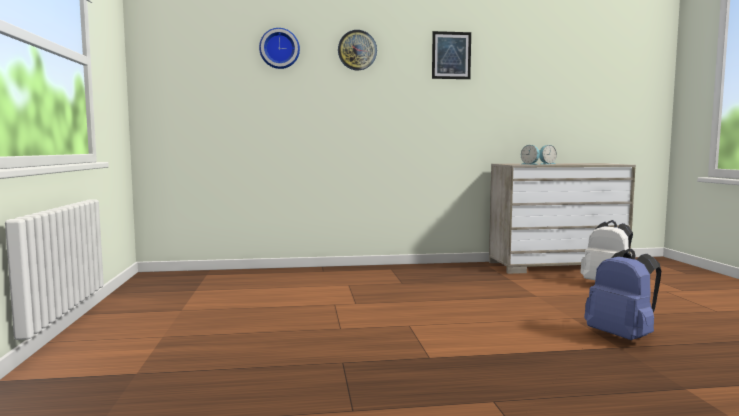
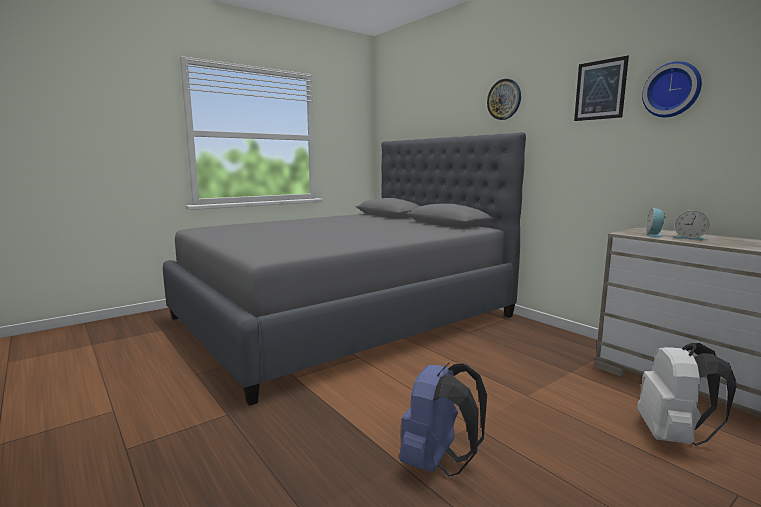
camera: 60 degrees right, 5 degrees up
wall clock [259,28,300,69] -> wall clock moved to [642,61,702,117]
none -> grey bed [163,132,526,405]

